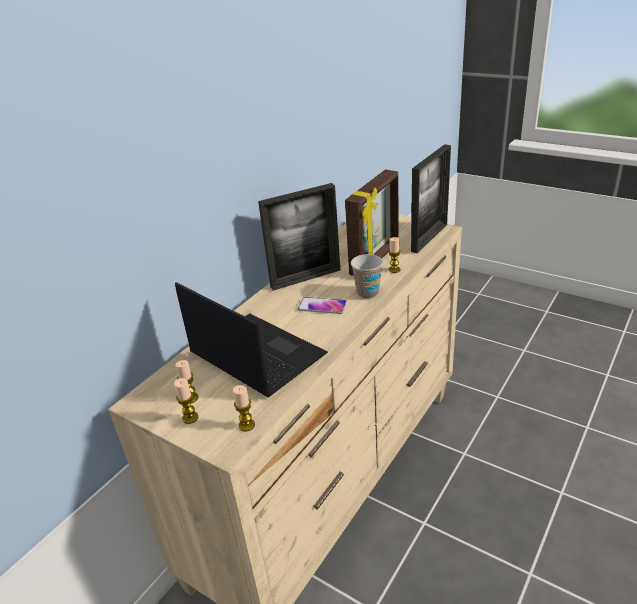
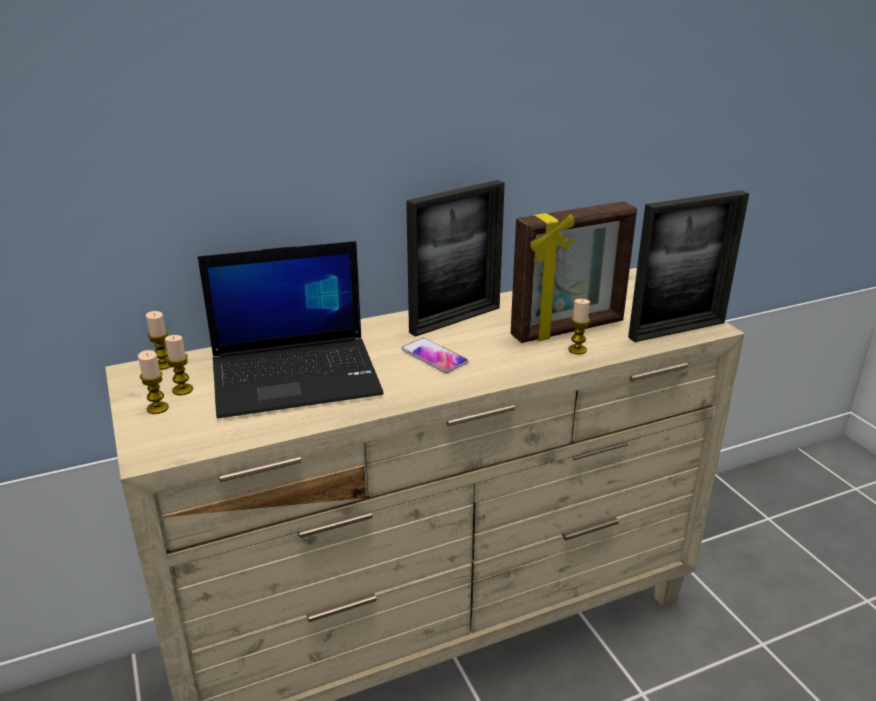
camera: 30 degrees right, 5 degrees down
laptop [175,282,328,397] -> laptop turned 90 degrees clockwise [198,241,384,418]
candle [233,385,255,431] -> candle moved to [146,311,170,370]
picture frame [258,183,340,291] -> picture frame turned 45 degrees counterclockwise [406,180,505,337]
cup [351,254,383,299] -> none

